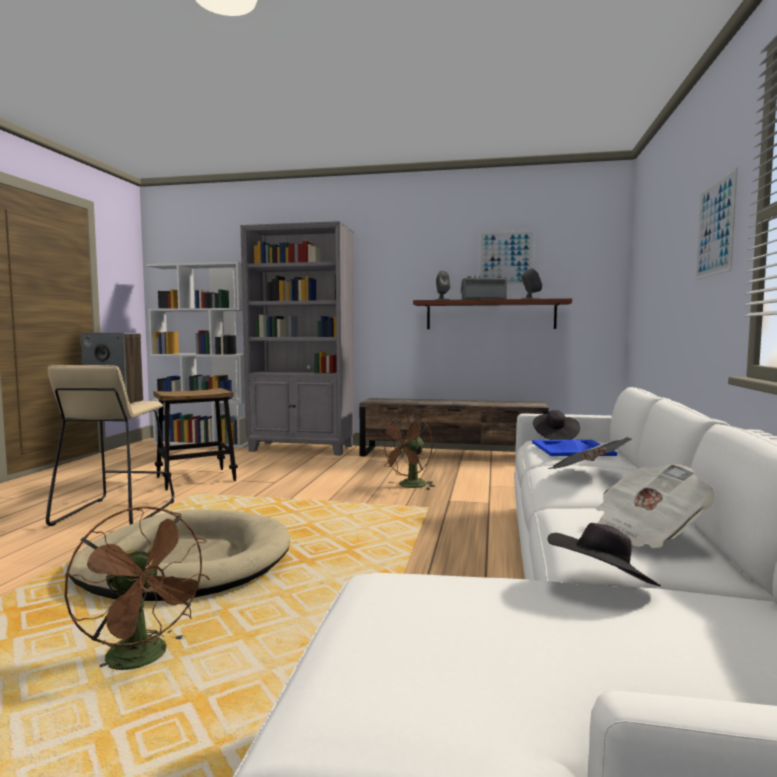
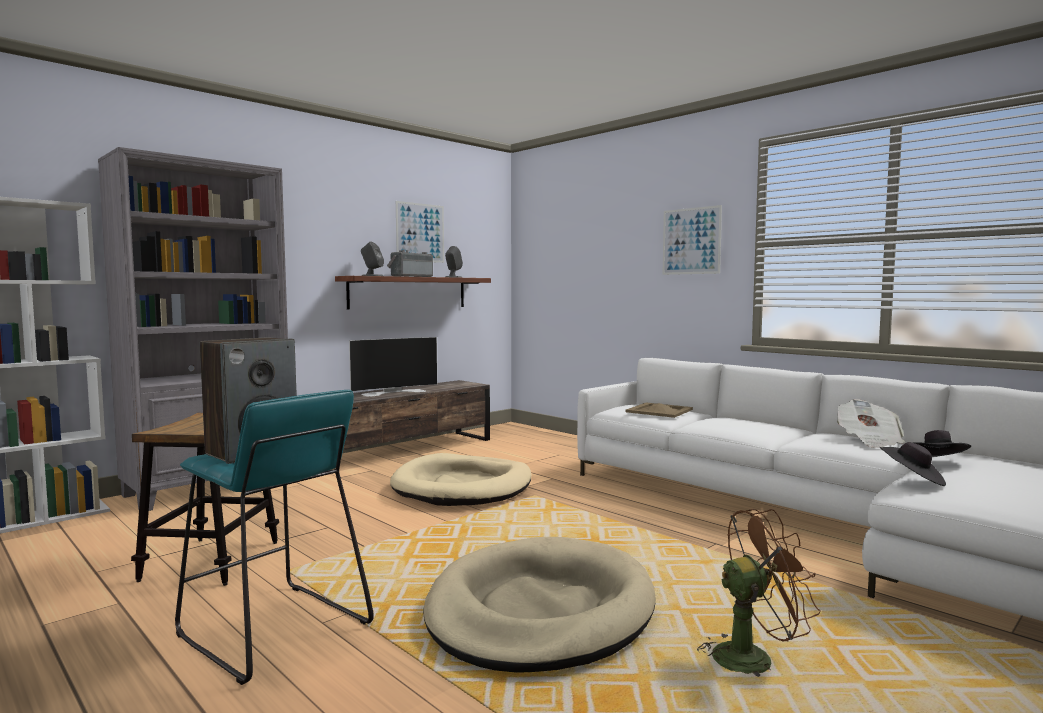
camera: 55 degrees left, 0 degrees up
beige stool [46,365,174,526] -> turquoise stool [175,390,374,685]
brown fan [378,414,435,490] -> beige dog bed [390,453,532,506]
blue tray [532,439,617,456] -> beige tray [626,403,693,418]
black hat [533,410,580,440] -> black hat moved to [880,442,946,486]
newspaper [548,437,631,469] -> none
none -> television [349,337,437,397]

